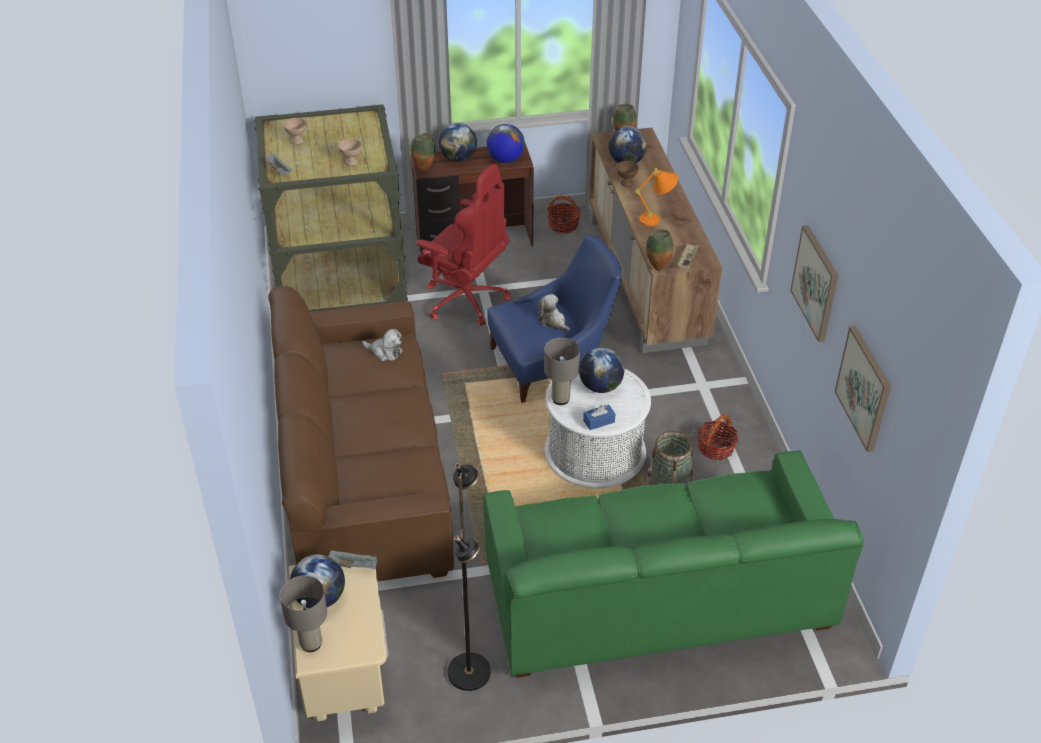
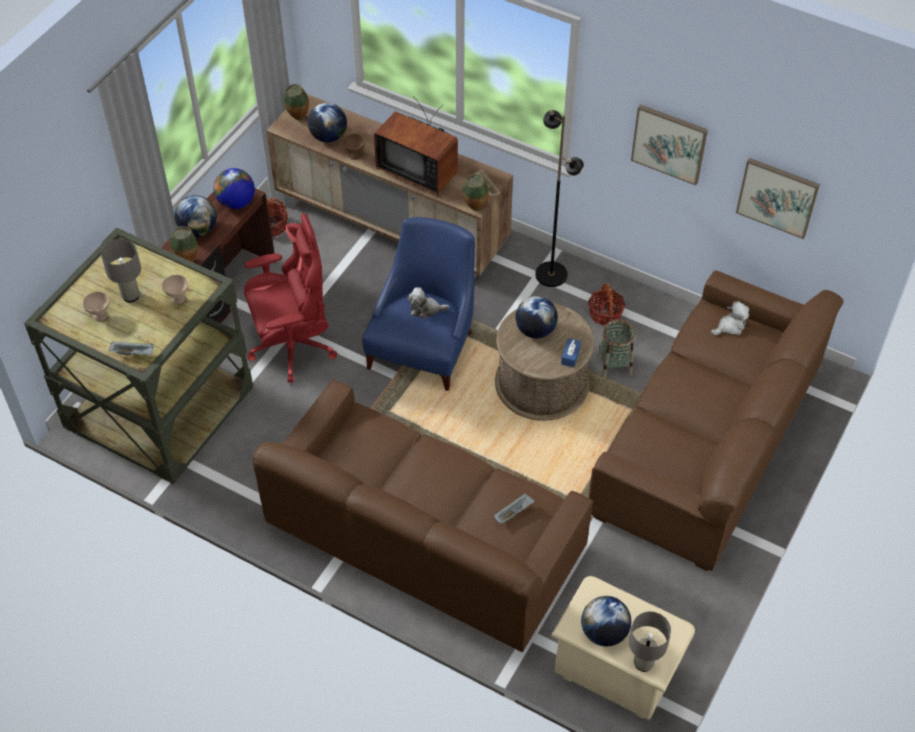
camera: 50 degrees left, 10 degrees up
grey tray [329,550,377,569] -> grey tray moved to [494,493,535,524]
plush toy [362,329,403,361] -> plush toy moved to [711,301,749,335]
black floor lamp [448,463,491,691] -> black floor lamp moved to [535,110,584,287]
green sofa [484,450,864,678] -> brown sofa [589,271,843,571]
grey table lamp [544,338,580,405] -> grey table lamp moved to [101,239,141,302]
white coffee table [545,365,651,488] -> brown coffee table [495,304,594,421]
orange table lamp [635,168,678,226] -> television [374,96,458,195]

